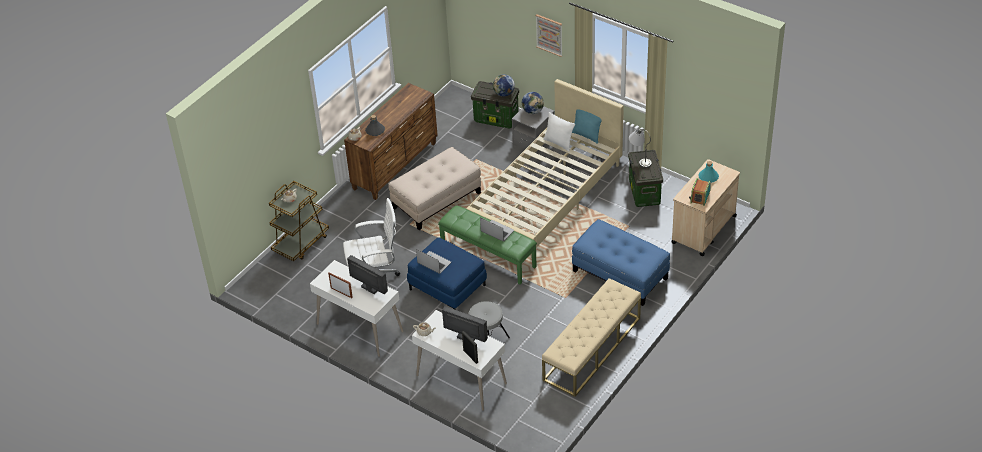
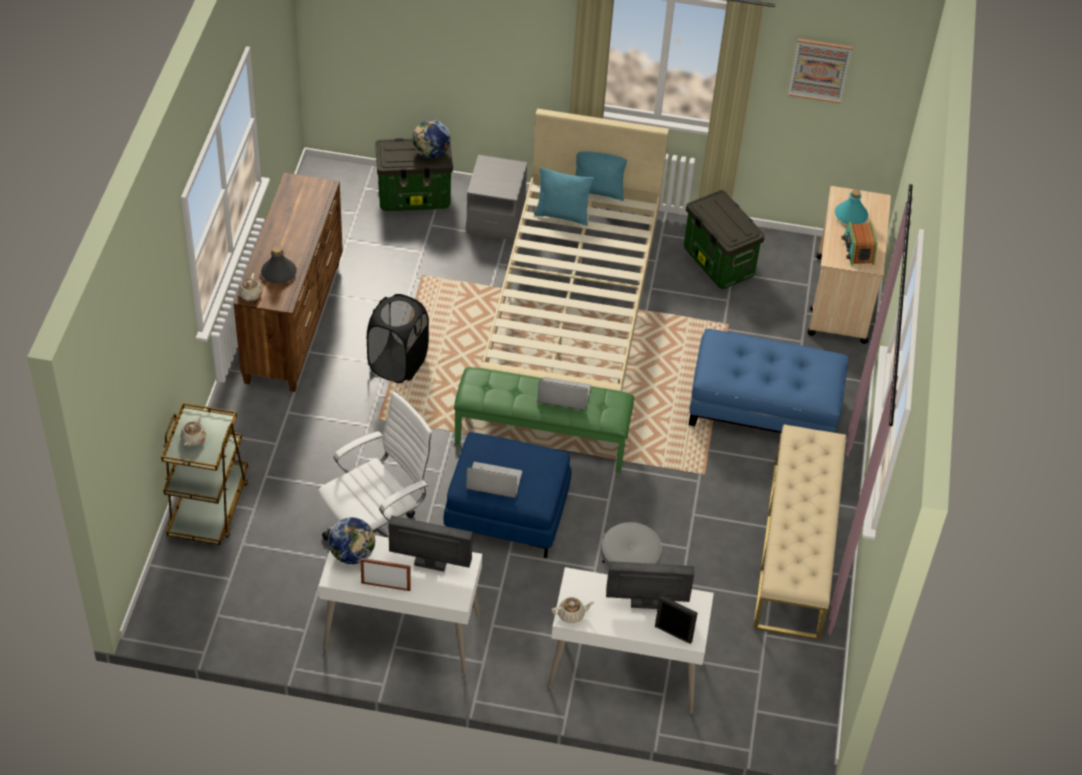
camera: 30 degrees left, 5 degrees up
beige ottoman [389,147,481,230] -> black laundry basket [367,294,429,383]
globe [522,92,544,114] -> globe moved to [328,518,375,565]
picture [536,14,563,57] -> picture moved to [788,38,852,103]
white pillow [543,112,575,151] -> turquoise pillow [534,167,594,226]
grey table lamp [629,129,651,168] -> none

